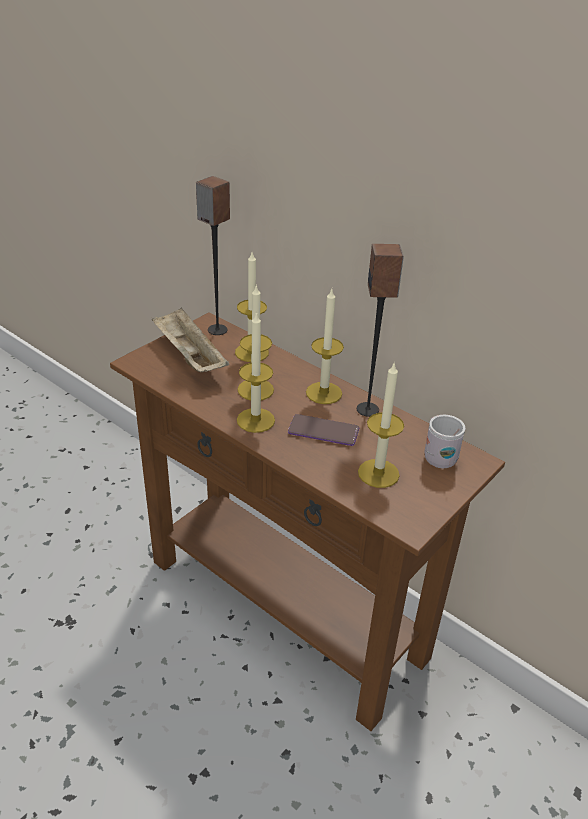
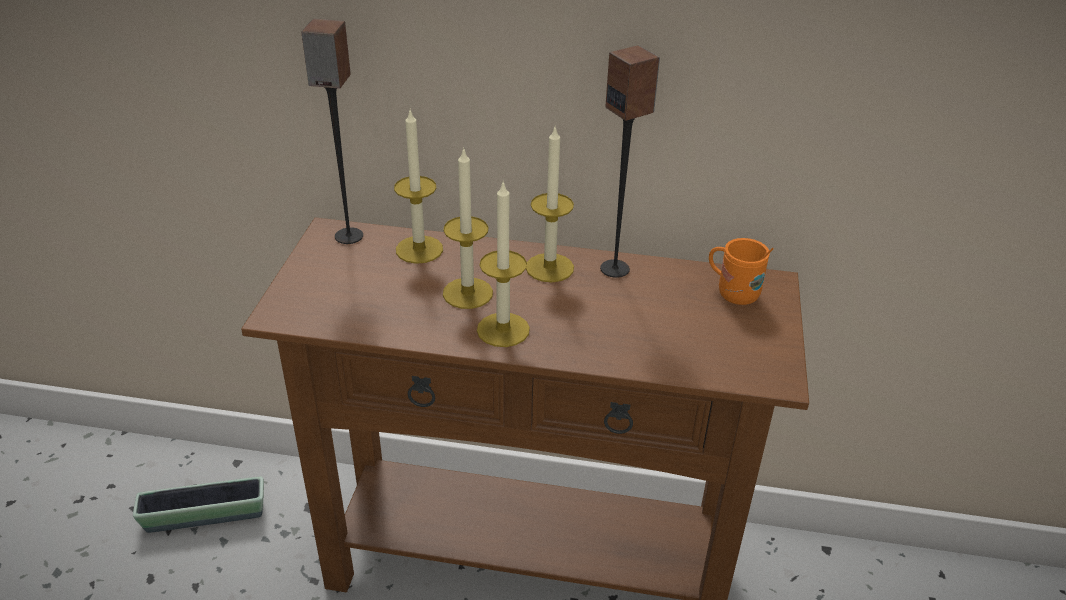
camera: 30 degrees left, 0 degrees up
beige tray [152,307,229,372] -> none
phone [288,414,359,446] -> none
candle [358,361,404,488] -> none
white mug [425,415,465,468] -> orange mug [709,238,774,305]
none -> planter [133,477,264,533]

